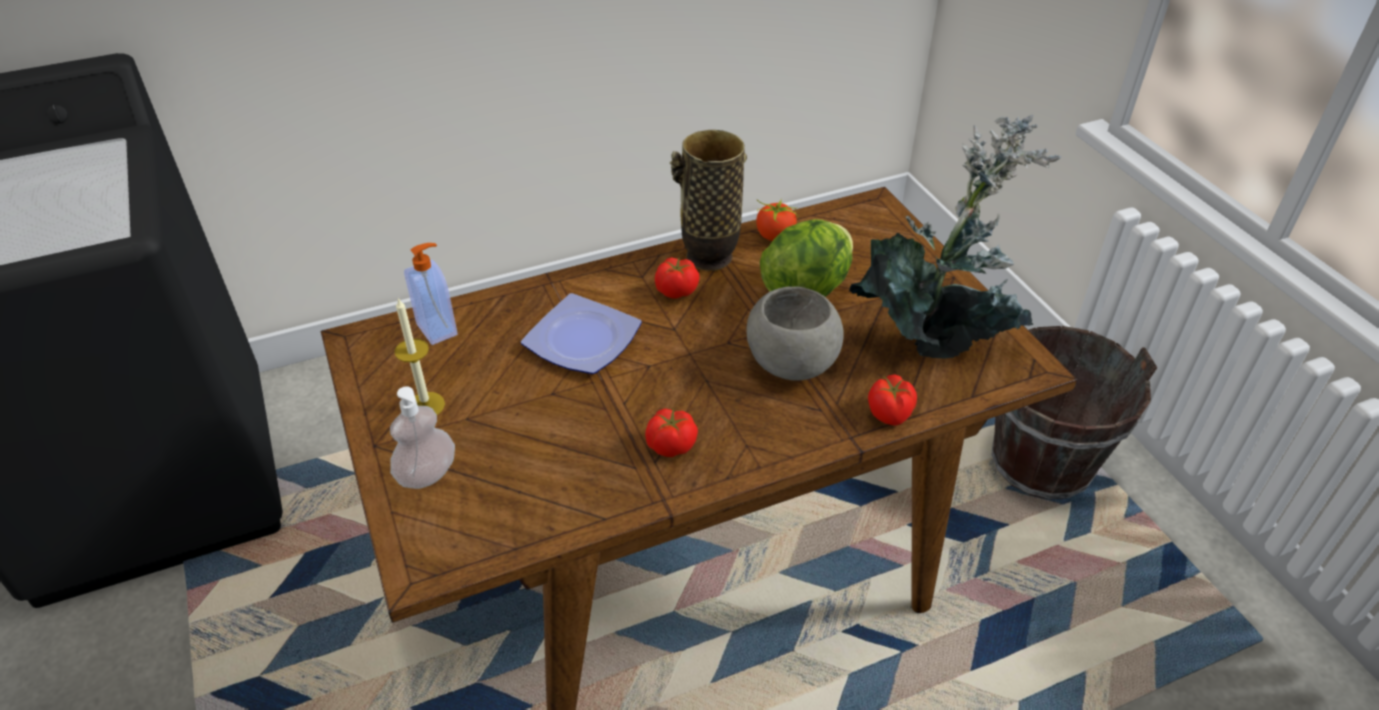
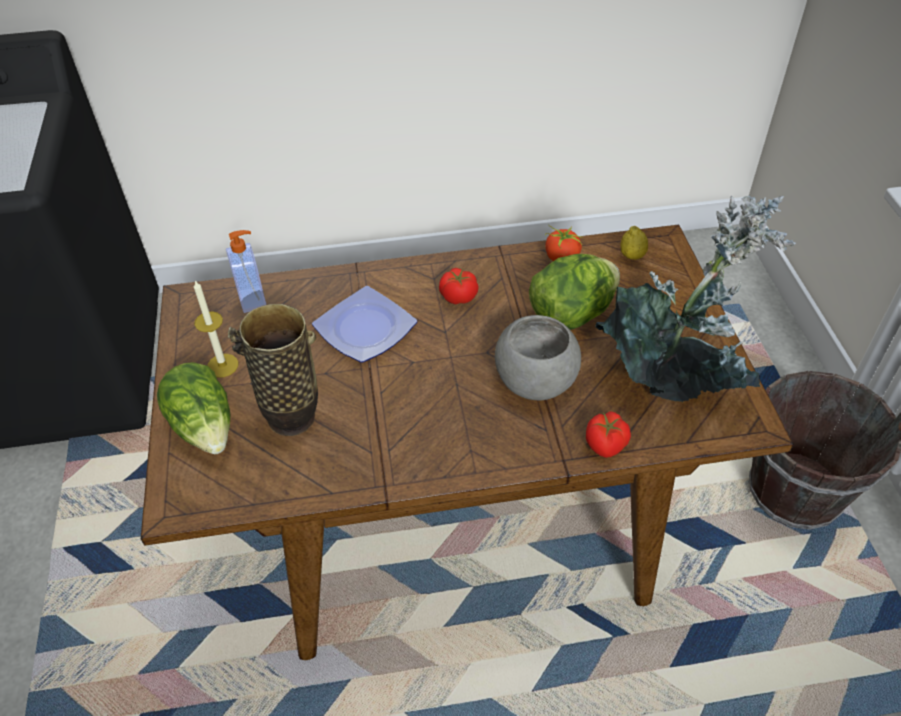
camera: 15 degrees right, 5 degrees up
soap dispenser [390,386,455,489] -> lettuce [157,362,230,454]
tomato [645,408,698,457] -> none
vase [670,130,747,271] -> vase moved to [228,304,318,436]
none -> lemon [620,226,648,260]

